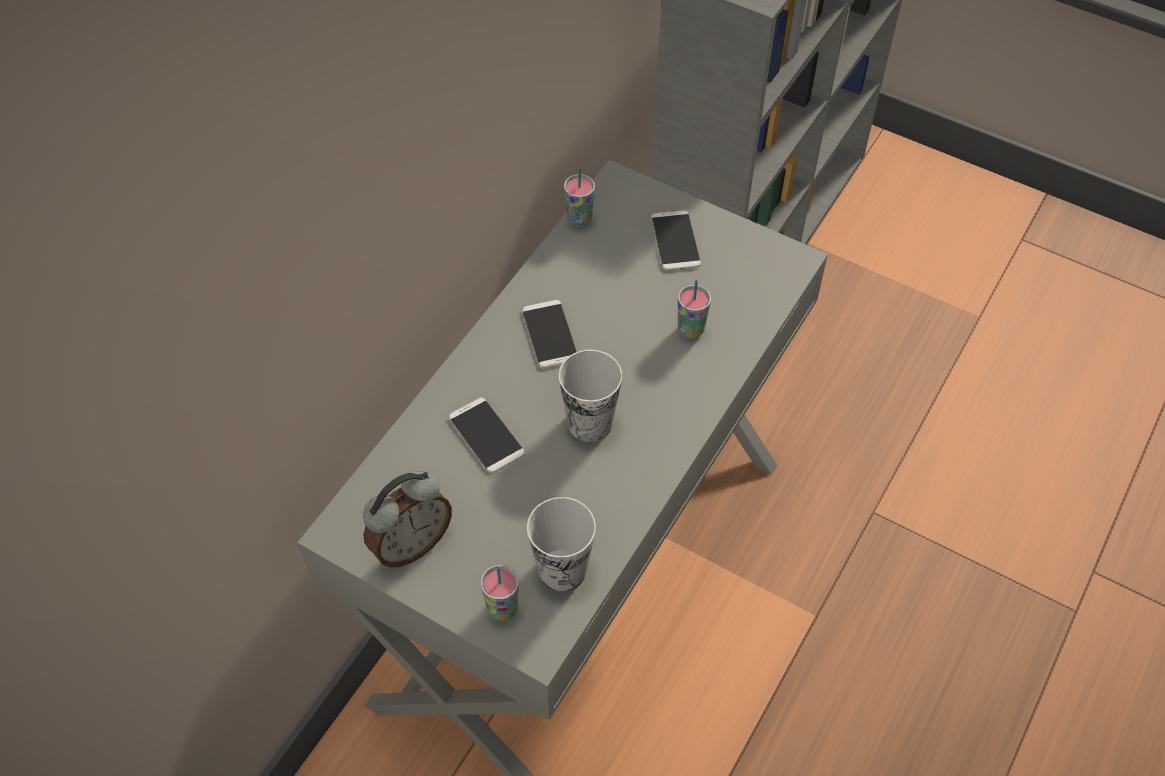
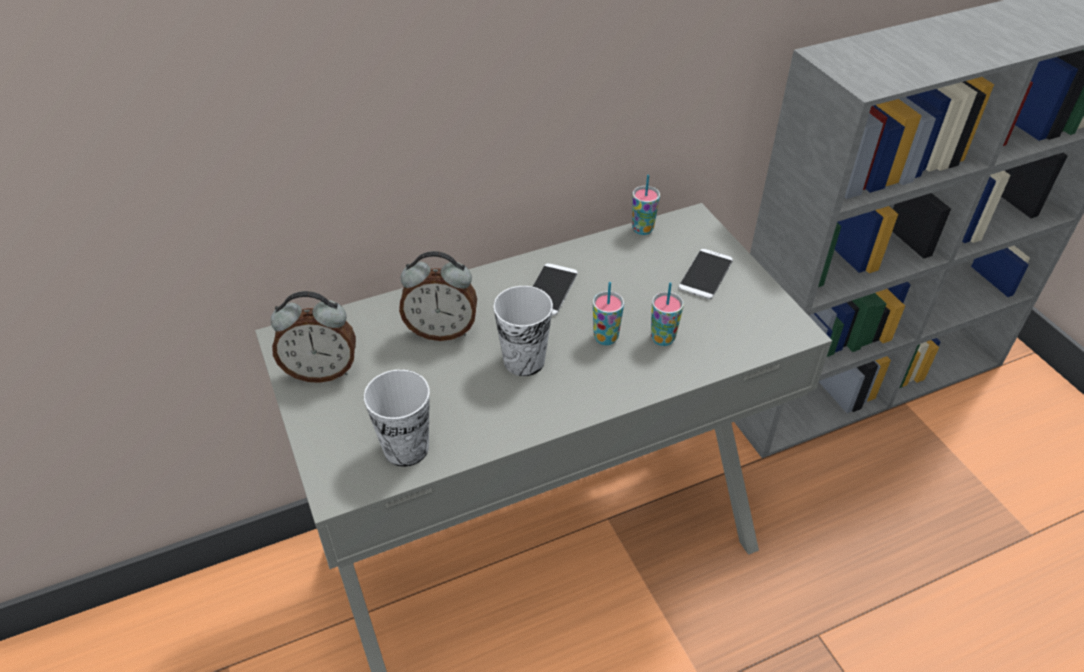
camera: 35 degrees right, 10 degrees down
phone [449,398,525,473] -> alarm clock [399,251,477,341]
cup [481,565,519,621] -> cup moved to [593,282,624,345]

